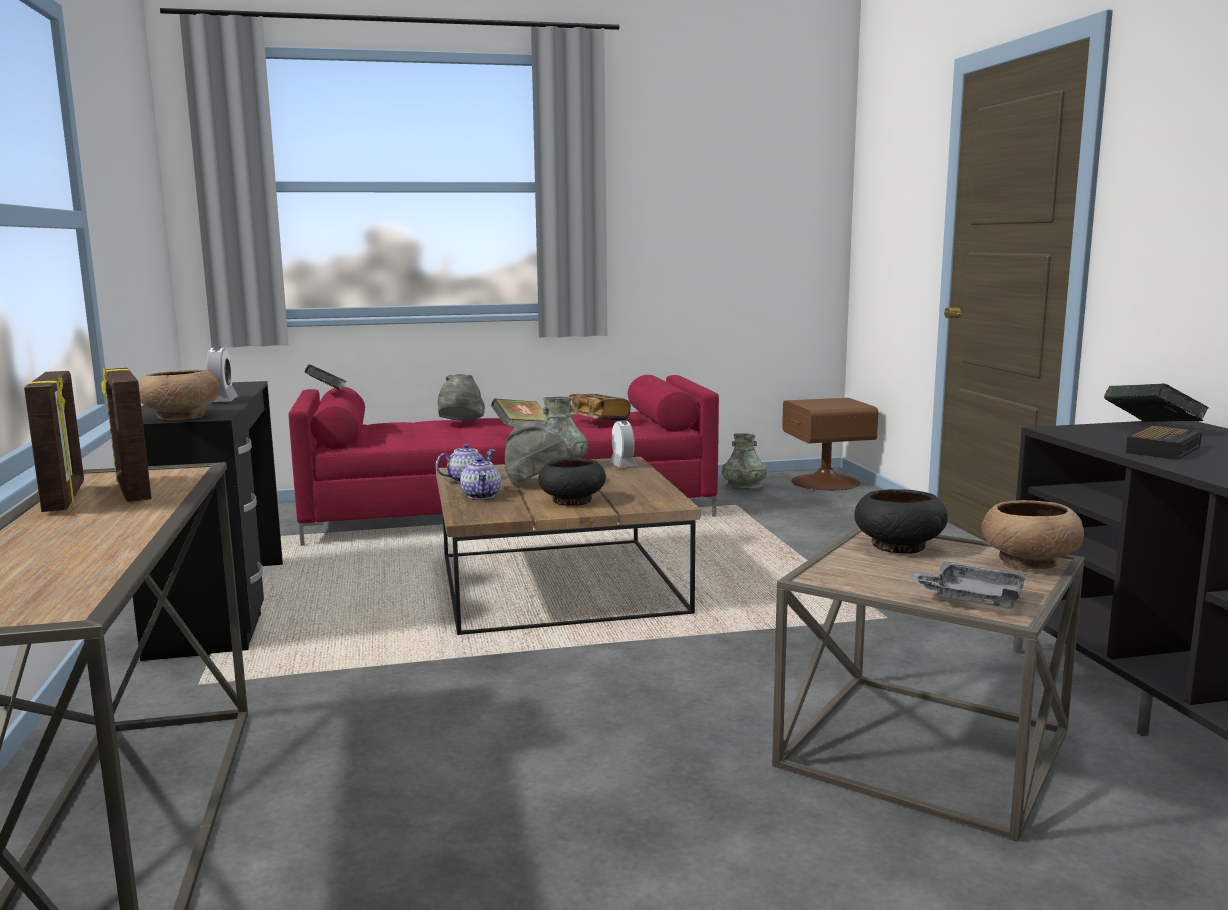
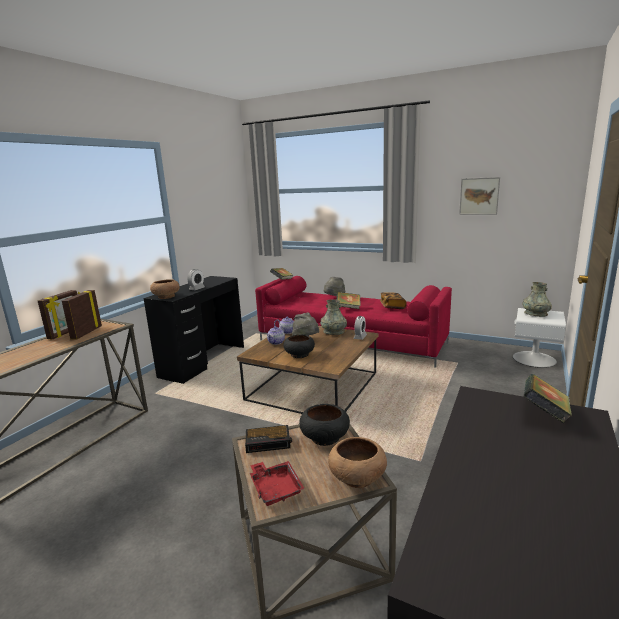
camera: 40 degrees right, 5 degrees up
grey vase [722,433,766,490] -> grey vase moved to [522,282,552,317]
brown nightstand [782,398,878,490] -> white nightstand [513,308,566,368]
grey tray [910,561,1026,609] -> red tray [250,461,305,506]
alarm clock [1126,426,1202,460] -> alarm clock moved to [245,425,292,453]
none -> picture [459,177,500,215]

